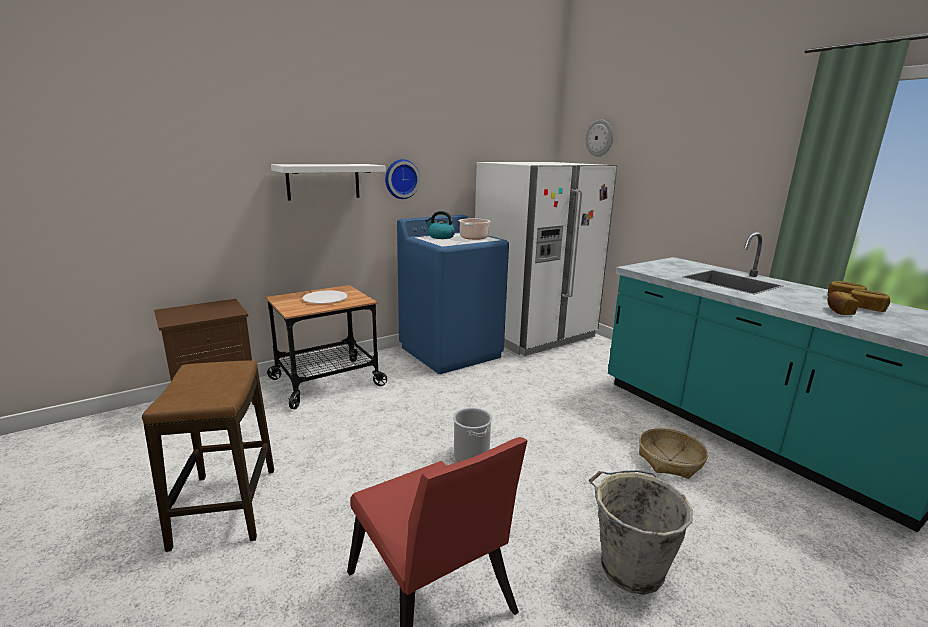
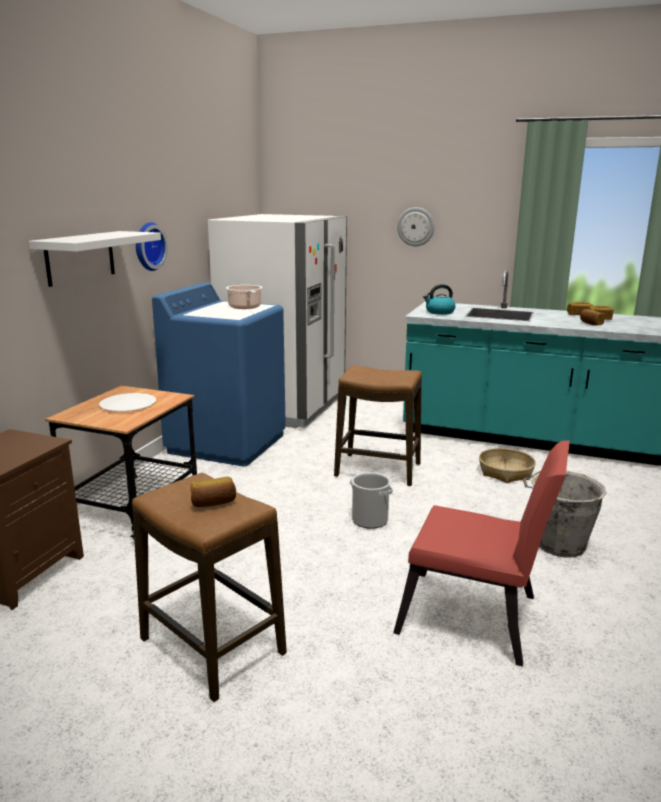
camera: 35 degrees left, 0 degrees up
kettle [425,211,455,239] -> kettle moved to [423,284,456,315]
wall clock [586,119,613,157] -> wall clock moved to [397,207,435,246]
none -> bread [191,476,236,507]
none -> stool [334,365,422,486]

